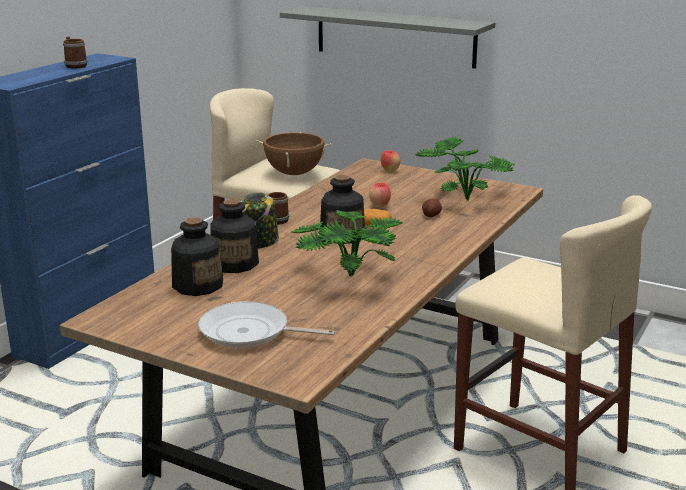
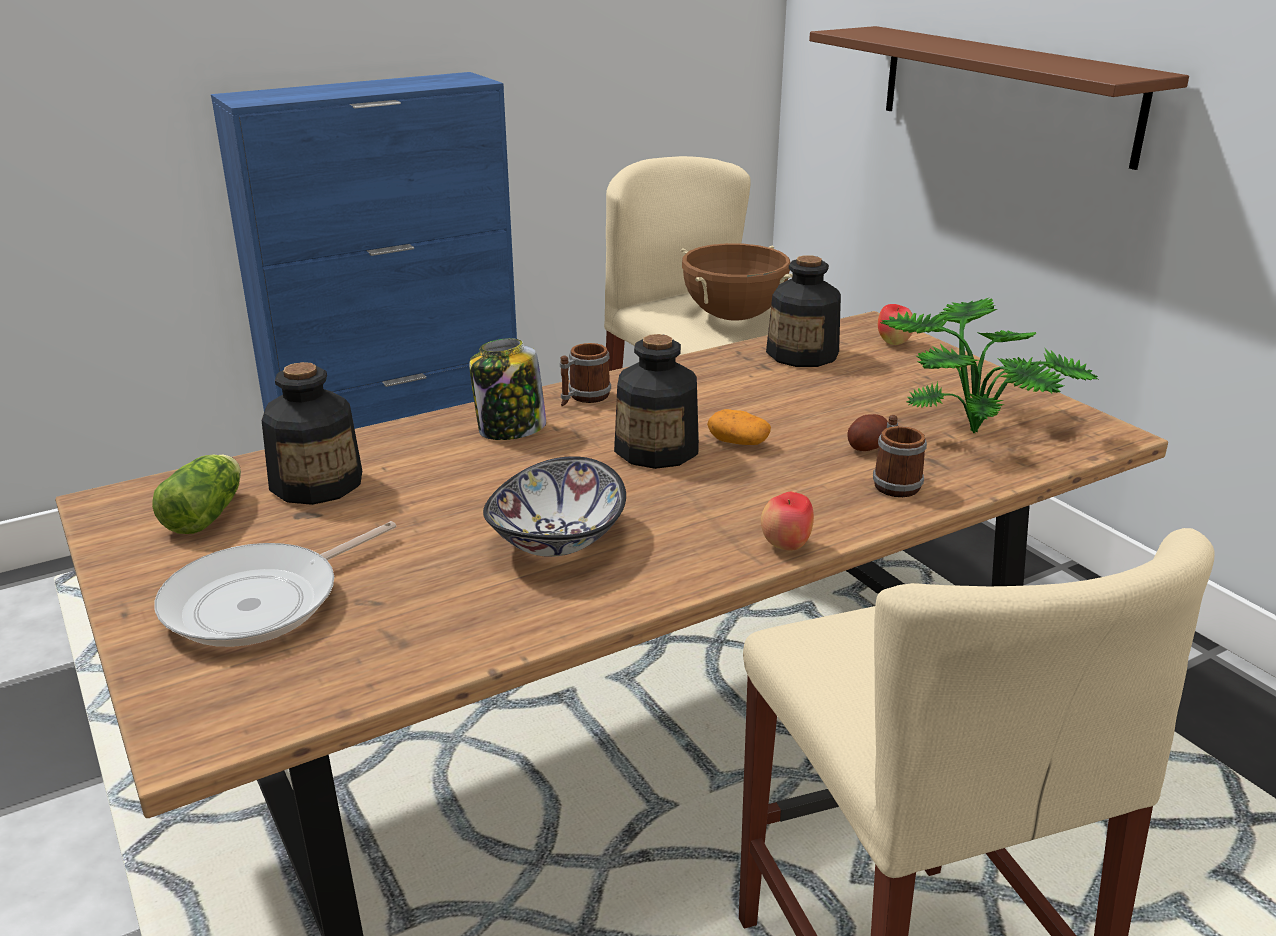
camera: 30 degrees right, 5 degrees up
mug [63,36,88,68] -> mug moved to [873,415,927,497]
frying pan [198,302,335,348] -> frying pan turned 90 degrees counterclockwise [155,521,396,647]
bottle [210,199,259,273] -> bottle moved to [766,255,841,367]
grey shelf [280,6,495,69] -> brown shelf [809,26,1189,170]
potted plant [291,210,403,276] -> bowl [483,456,626,557]
apple [369,183,391,207] -> apple moved to [761,492,814,551]
none -> lettuce [152,454,241,534]

